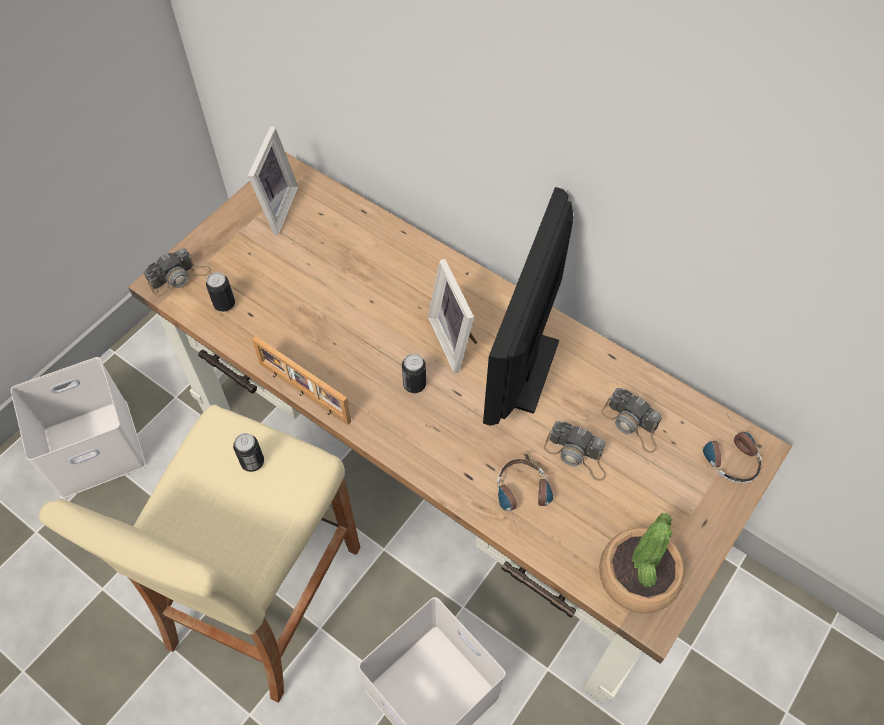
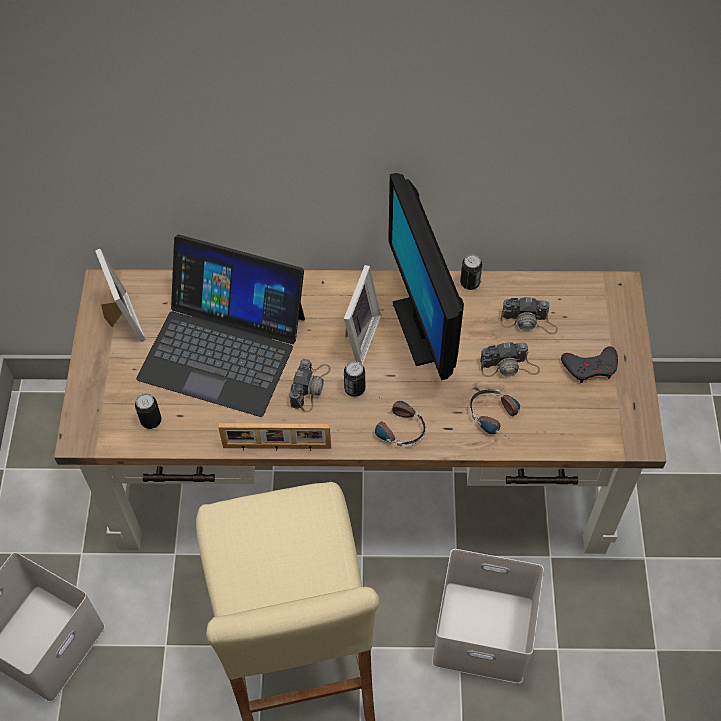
camera: 35 degrees left, 0 degrees up
camera [143,248,211,297] -> camera moved to [290,359,331,412]
can [233,433,264,472] -> can moved to [460,254,482,290]
picture frame [428,259,478,373] -> picture frame turned 105 degrees counterclockwise [344,265,381,365]
potted plant [599,513,685,613] -> none
headphones [703,413,762,483] -> headphones moved to [375,395,426,447]
none -> laptop [136,234,305,417]
none -> grey game controller [561,346,618,383]

